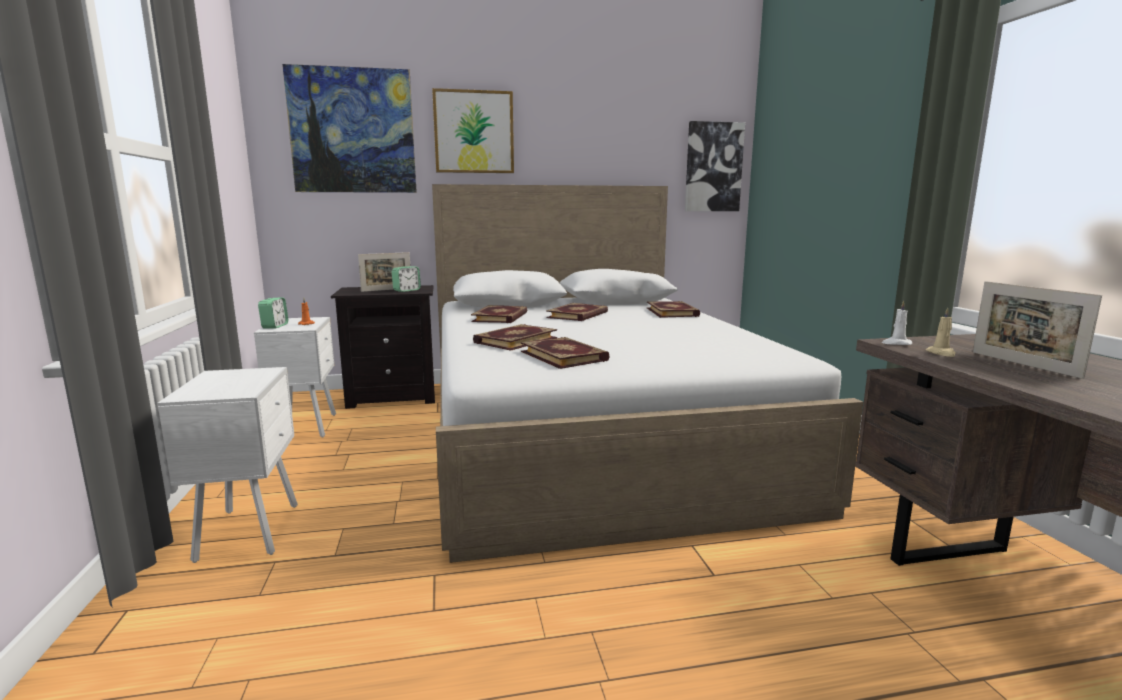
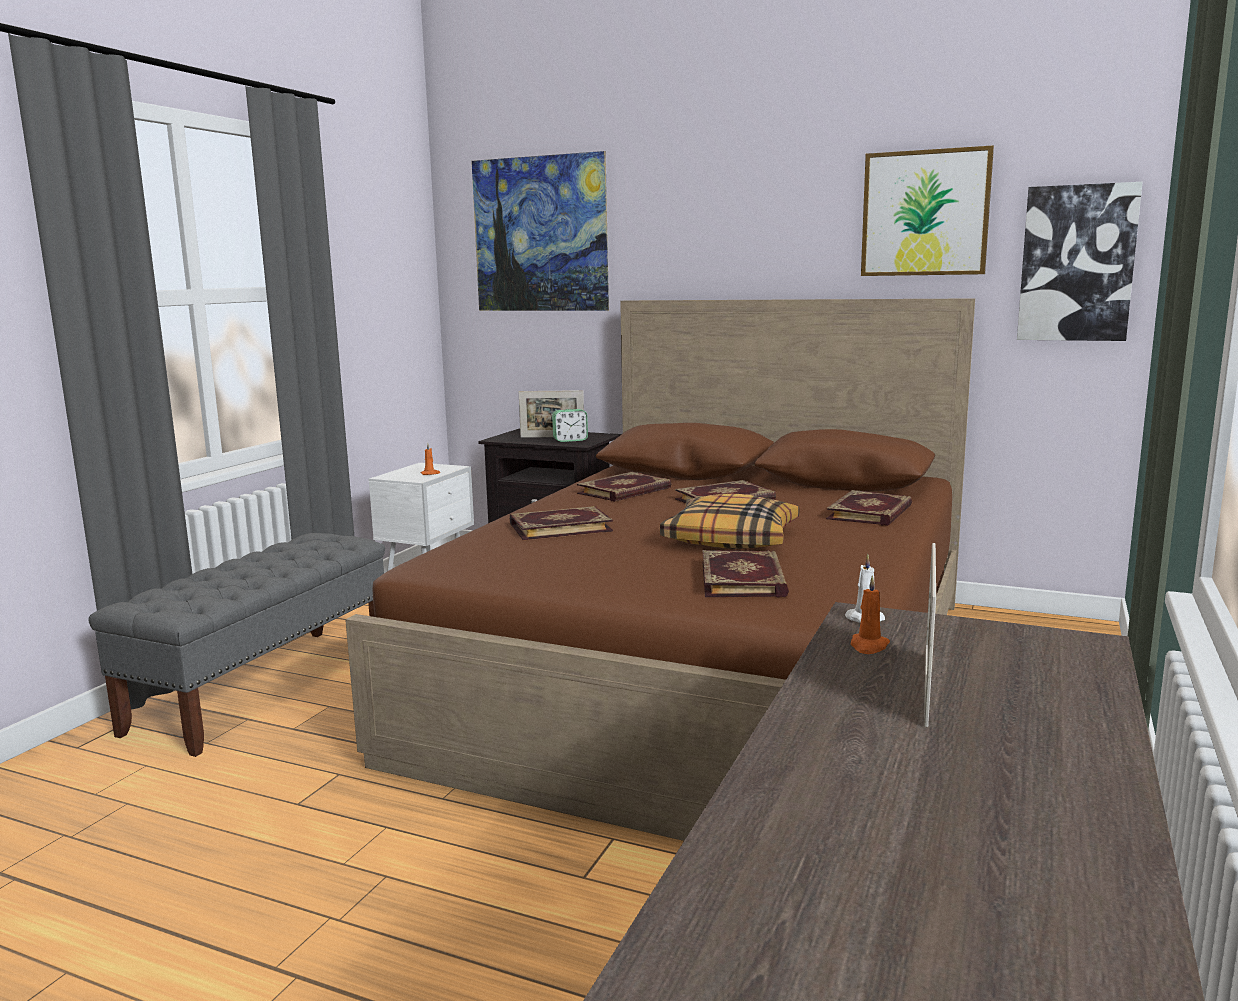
camera: 35 degrees right, 0 degrees up
white nightstand [157,367,298,563] -> grey bench [89,533,385,757]
alarm clock [258,298,288,329] -> none
picture [432,88,514,173] -> picture moved to [861,145,994,276]
white bed [432,184,863,563] -> brown bed [345,298,975,841]
book [521,337,610,369] -> book moved to [702,550,789,598]
beige candle [926,308,956,357] -> orange candle [851,575,890,654]
none -> pillow [660,494,799,549]

